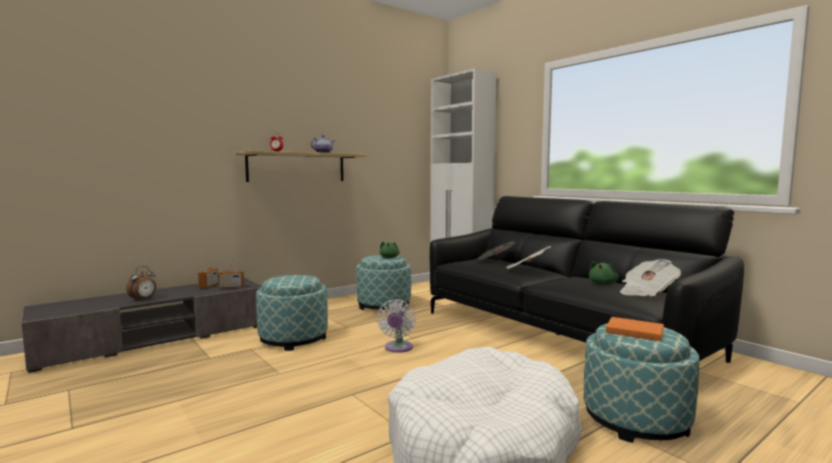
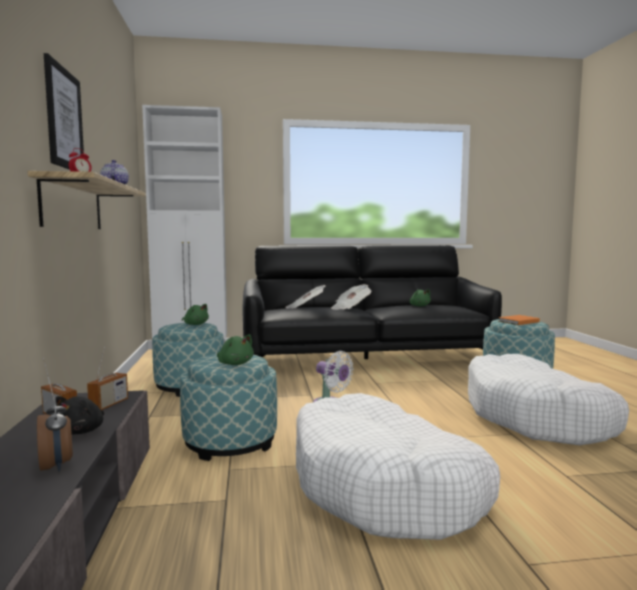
camera: 60 degrees left, 0 degrees up
newspaper [620,259,681,296] -> none
none -> picture [44,53,84,170]
none -> black plush toy [56,396,104,435]
none -> green plush toy [217,334,254,365]
none -> white dog bed [296,393,500,540]

